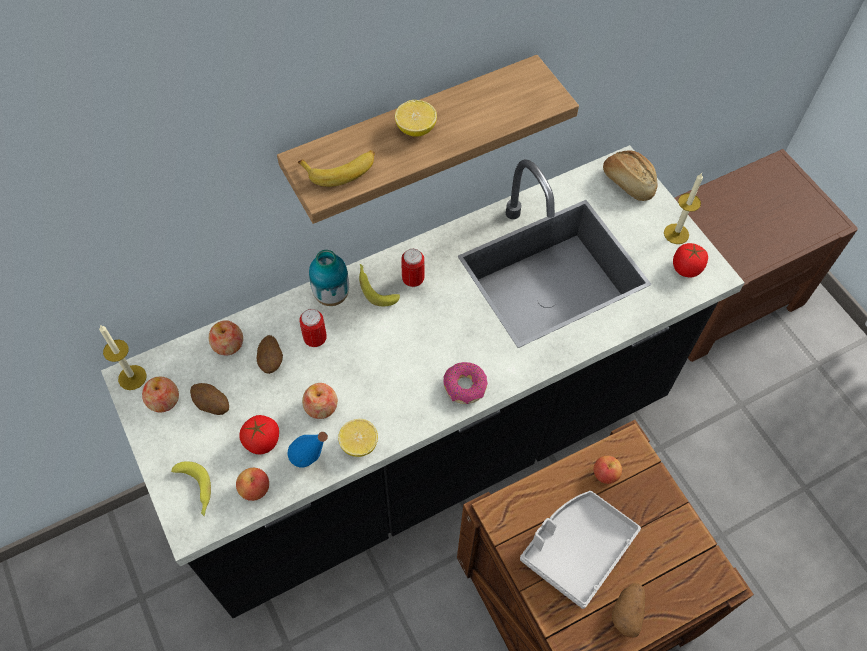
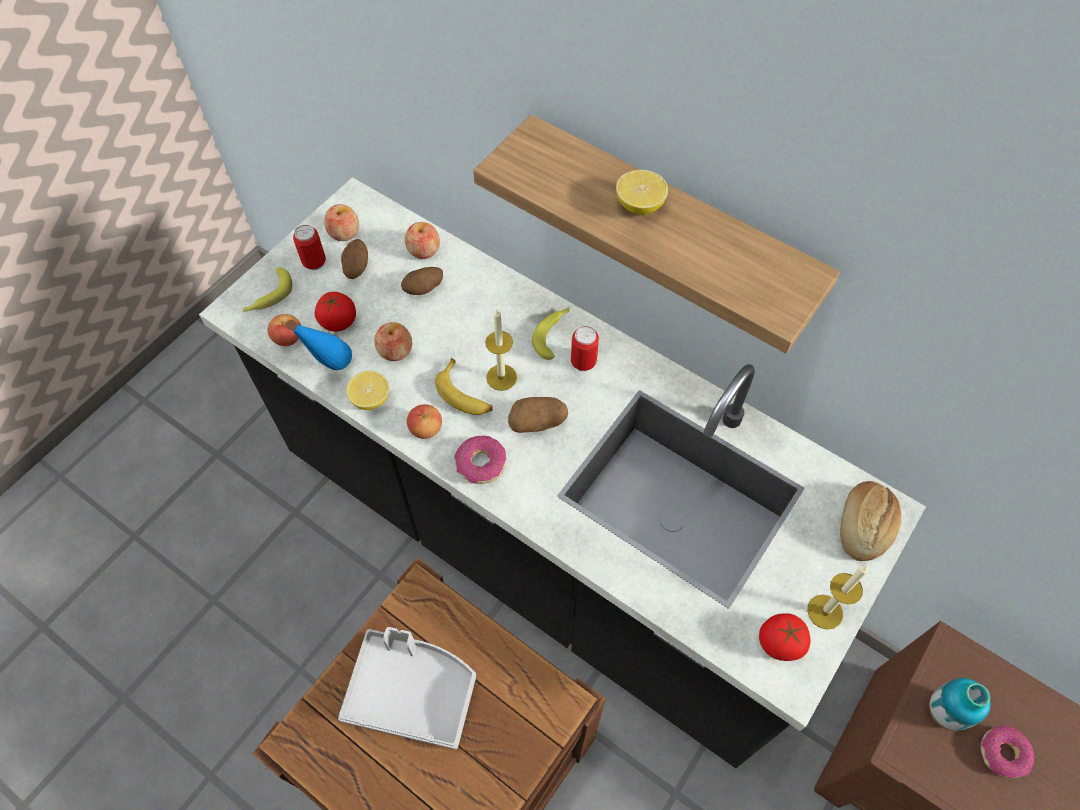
camera: 65 degrees right, 0 degrees up
candle [99,325,147,390] -> candle moved to [485,310,517,391]
banana [298,150,375,187] -> banana moved to [435,358,493,415]
can [299,309,327,347] -> can moved to [293,225,326,270]
vase [309,250,349,306] -> vase moved to [929,678,991,731]
apple [594,456,622,484] -> apple moved to [407,404,442,439]
potato [612,583,645,638] -> potato moved to [508,397,568,433]
none -> donut [981,726,1034,778]

